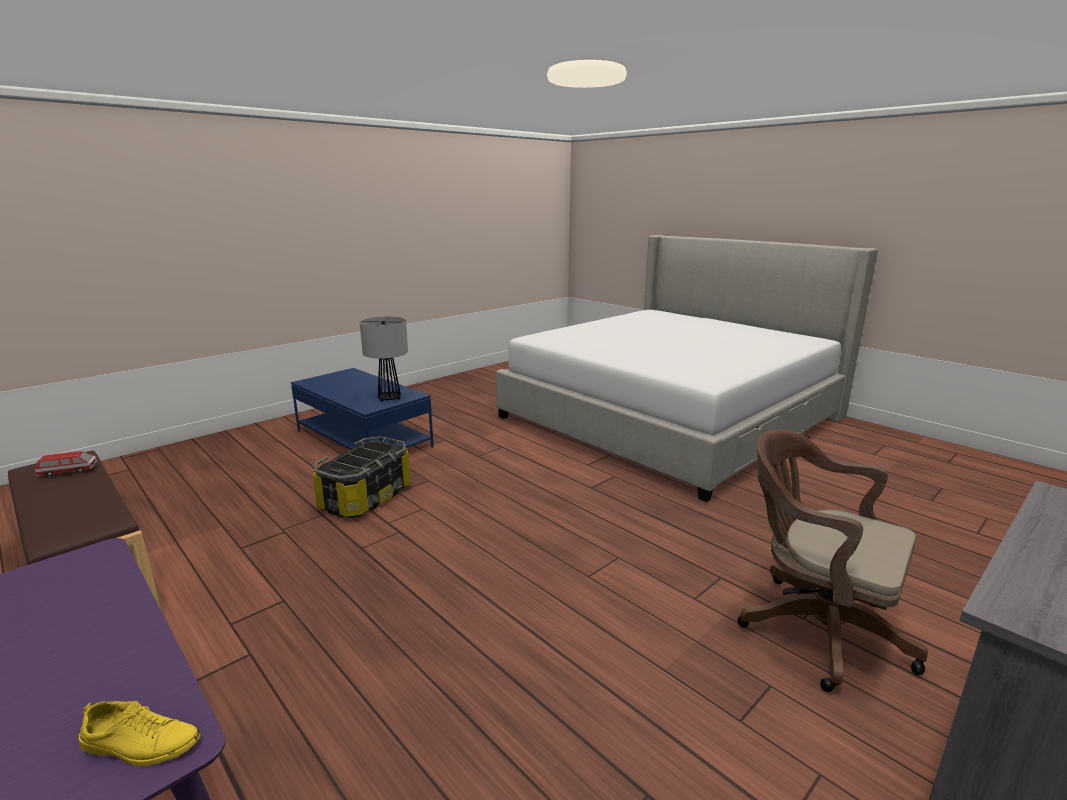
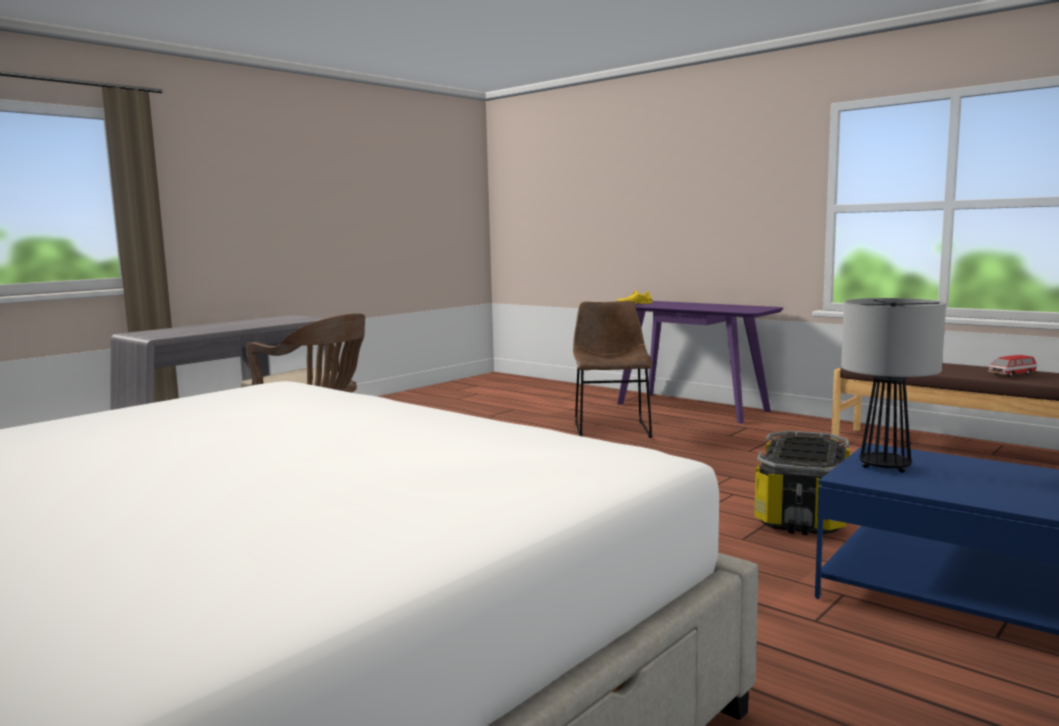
camera: 175 degrees right, 10 degrees down
none -> brown chair [573,301,652,438]

